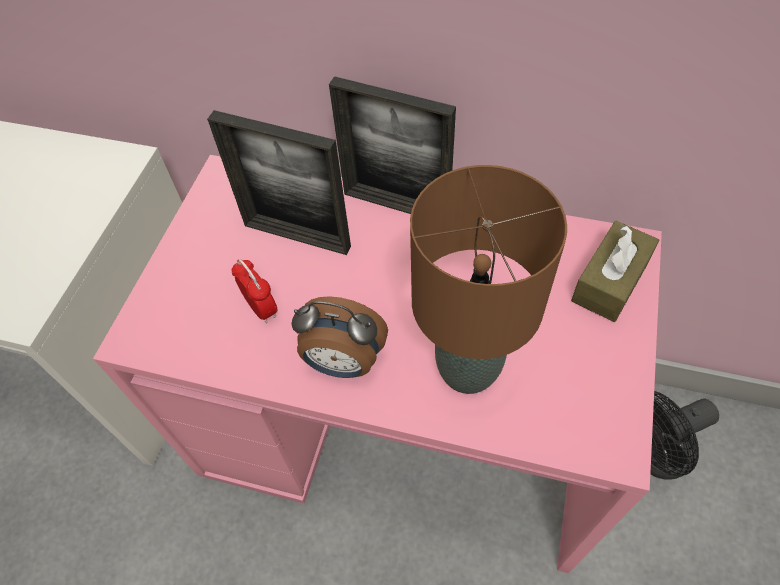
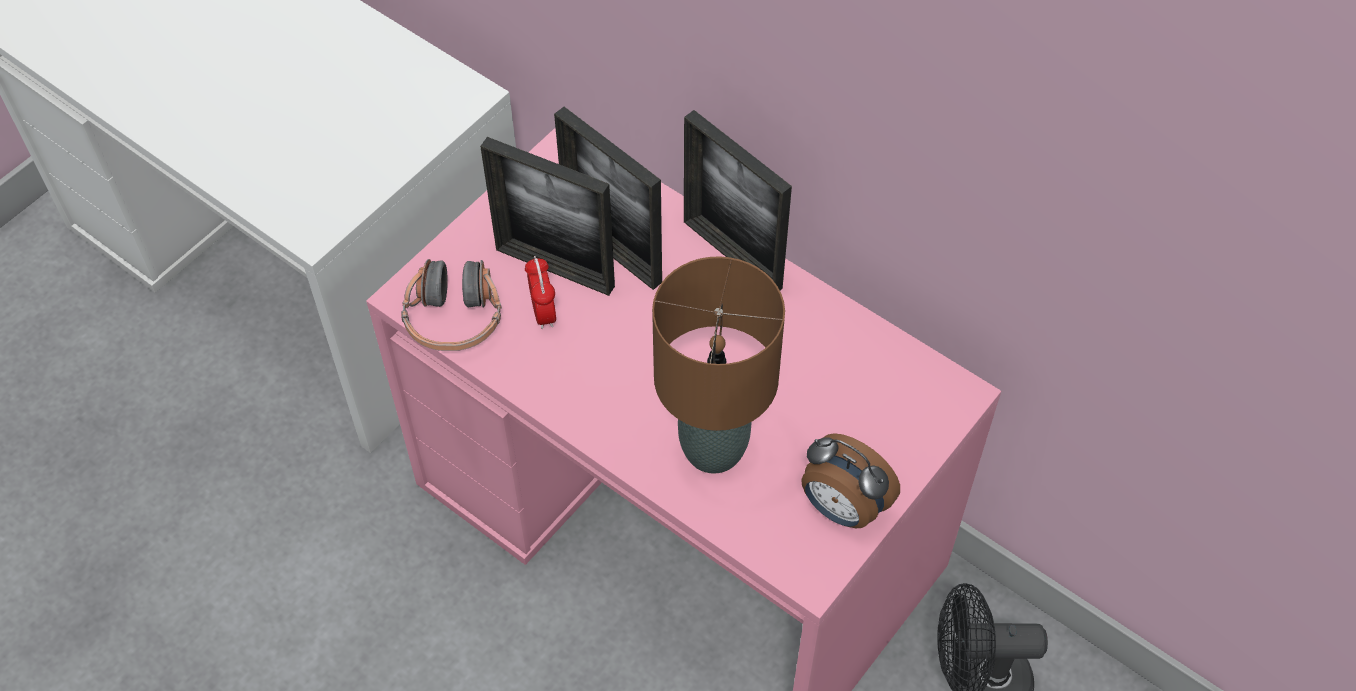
camera: 20 degrees right, 0 degrees up
alarm clock [291,296,388,378] -> alarm clock moved to [801,433,900,528]
brown tissue box [571,221,660,322] -> none
none -> headphones [401,259,502,351]
none -> picture frame [480,137,615,296]

